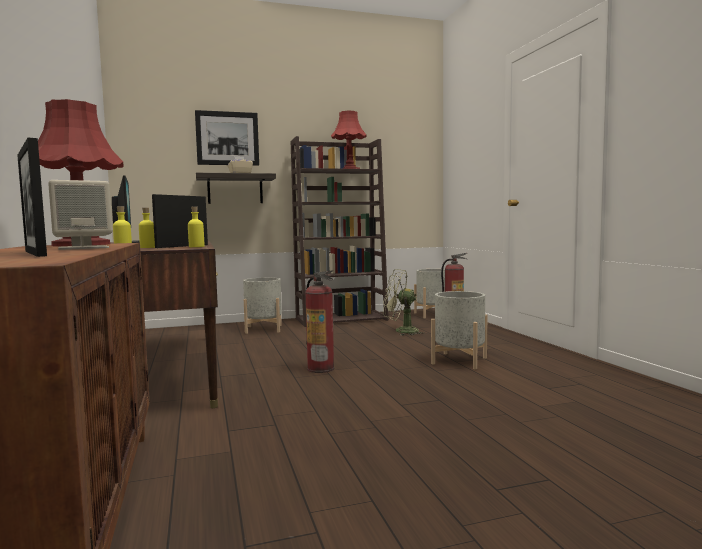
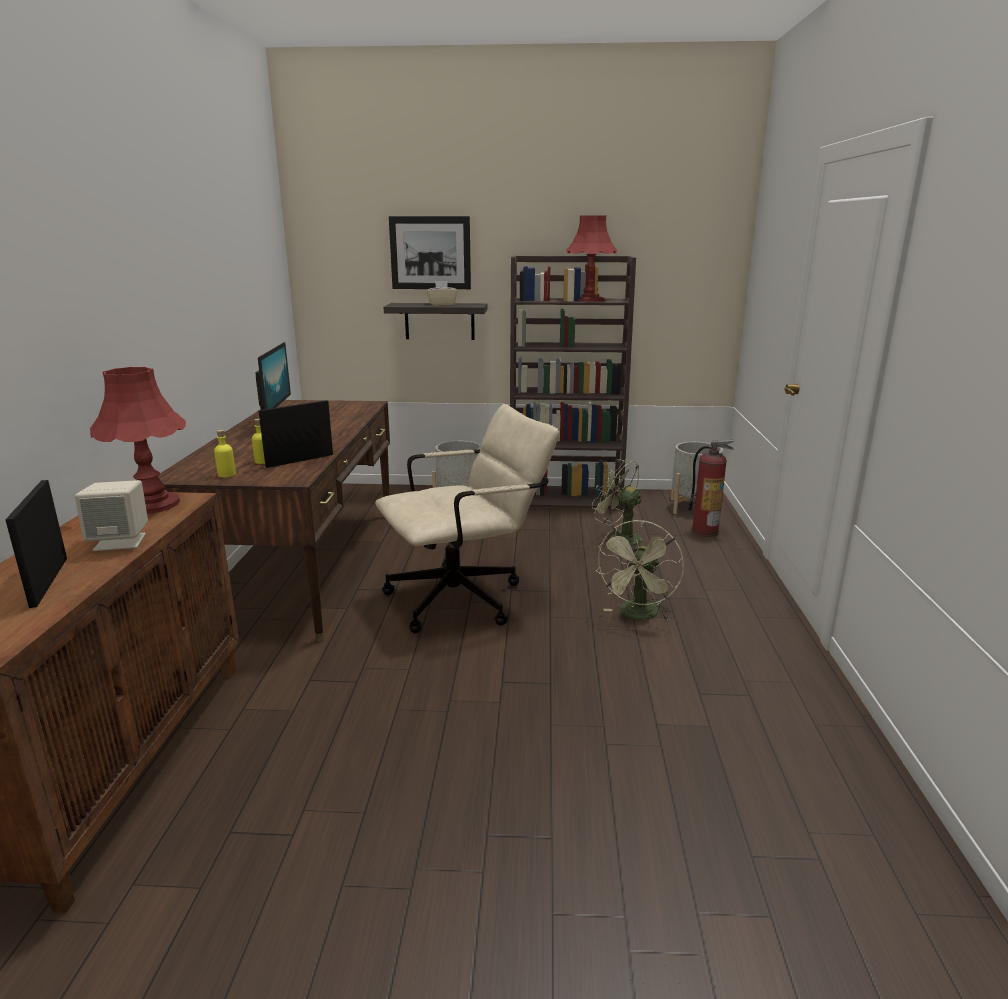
camera: 20 degrees right, 15 degrees up
yellow bottle [188,206,205,247] -> none
fire extinguisher [306,270,334,373] -> beige office chair [375,404,559,634]
grey planter [431,291,487,369] -> green fan [595,520,684,620]

